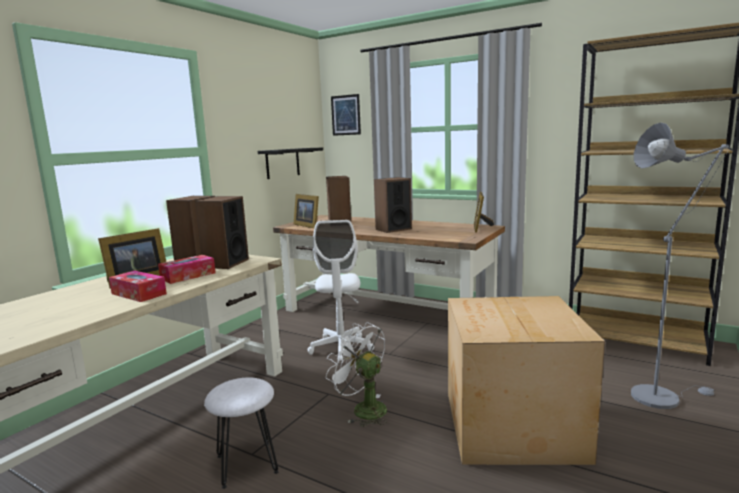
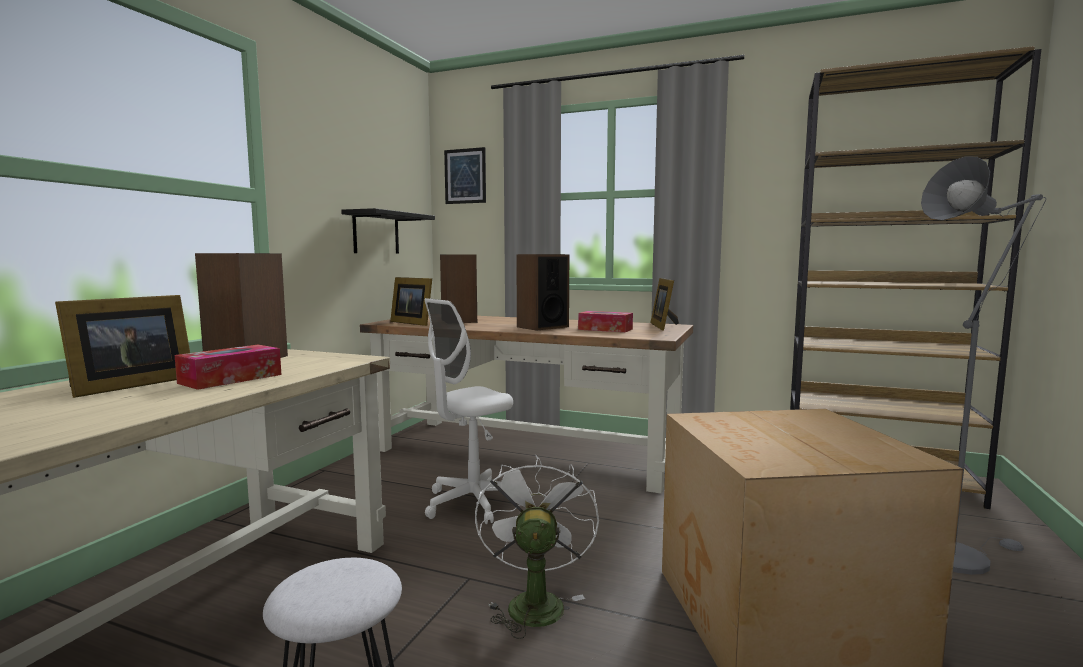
camera: 10 degrees left, 5 degrees down
tissue box [109,271,167,302] -> tissue box moved to [578,311,633,332]
speaker [195,196,249,269] -> none
white office chair [308,220,374,363] -> white office chair turned 60 degrees clockwise [424,298,513,524]
white fan [326,323,387,427] -> white fan turned 60 degrees clockwise [475,454,599,639]

